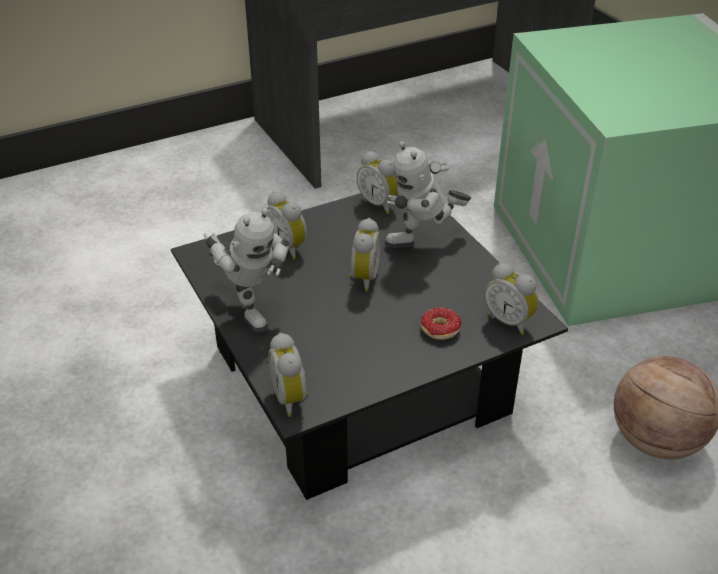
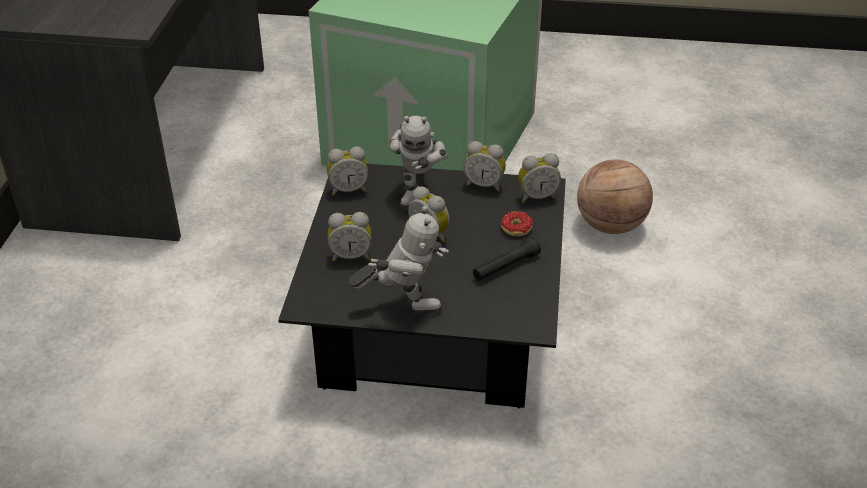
camera: 55 degrees left, 0 degrees up
alarm clock [268,333,308,417] -> alarm clock moved to [463,141,506,192]
none -> black flashlight [473,237,541,281]

